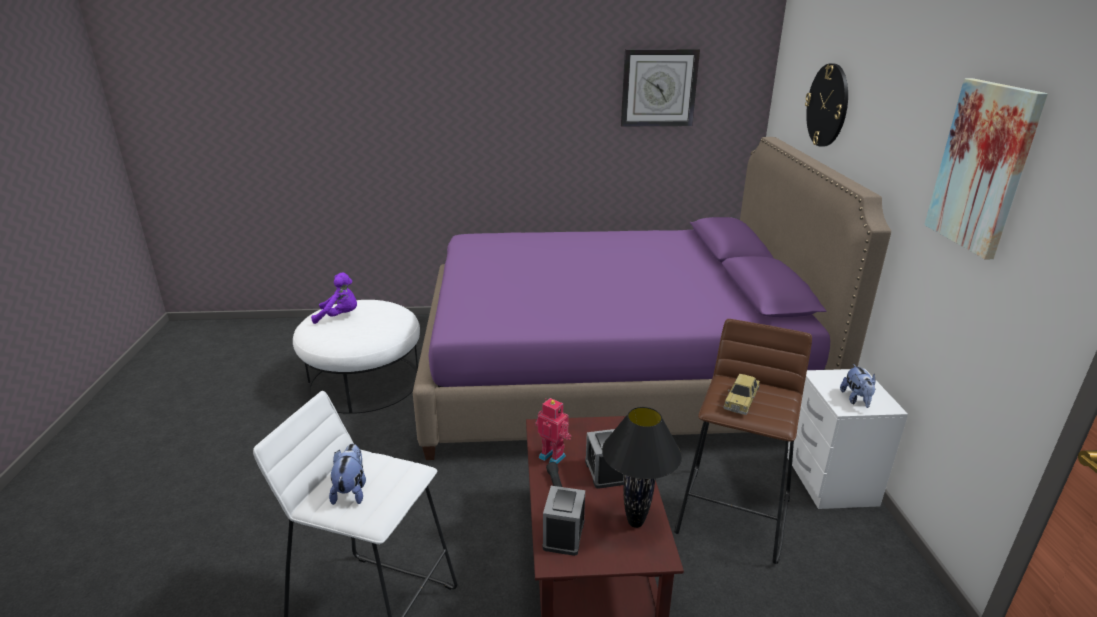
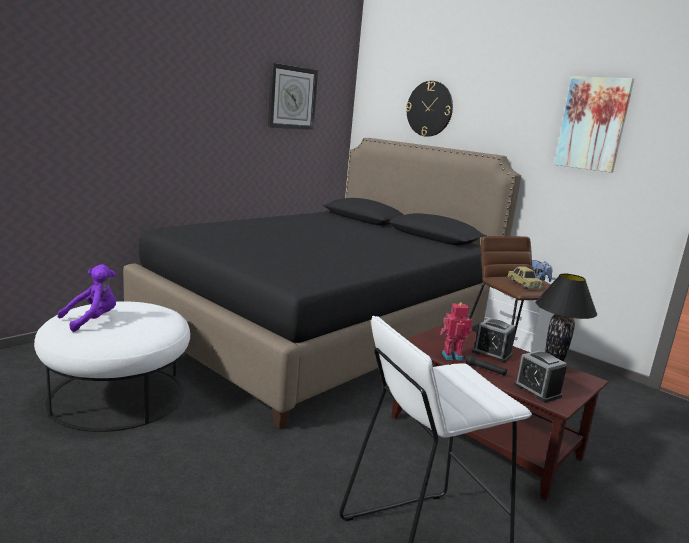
camera: 45 degrees left, 10 degrees down
plush toy [329,444,366,505] -> none
purple bed [413,137,891,460] -> black bed [123,138,521,429]

